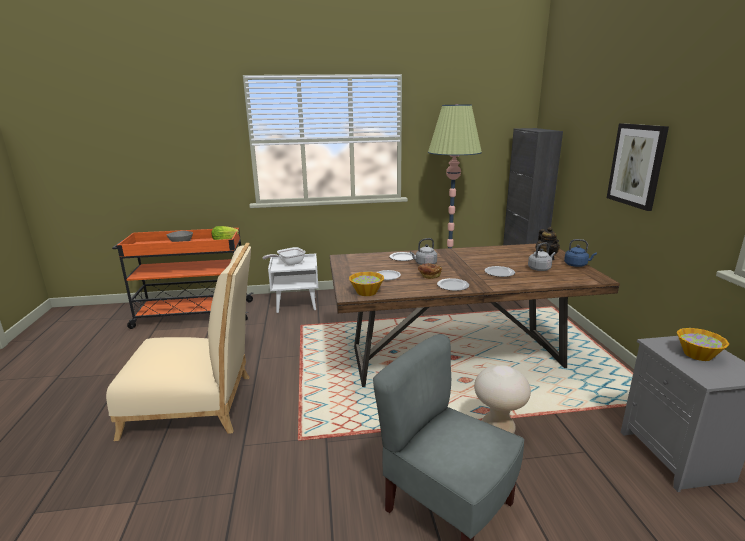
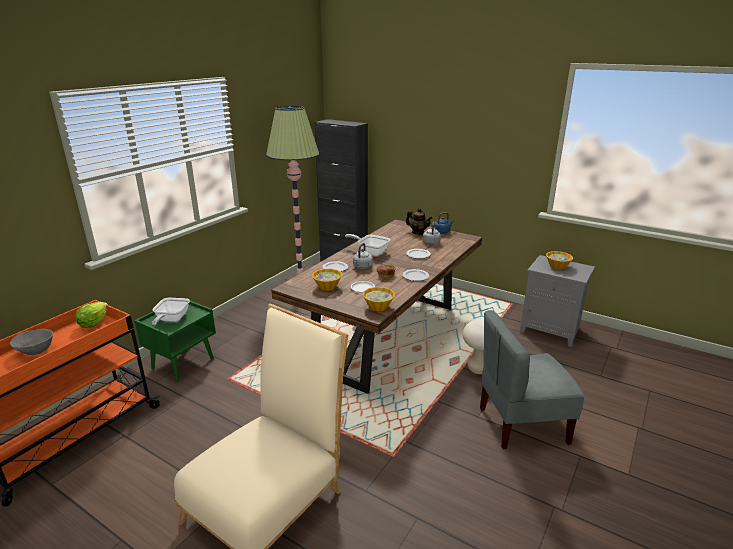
camera: 50 degrees left, 5 degrees up
white nightstand [268,254,318,313] -> green nightstand [134,297,216,382]
picture [607,123,669,211] -> none
none -> bowl [312,269,342,291]
none -> frying pan [345,234,390,256]

